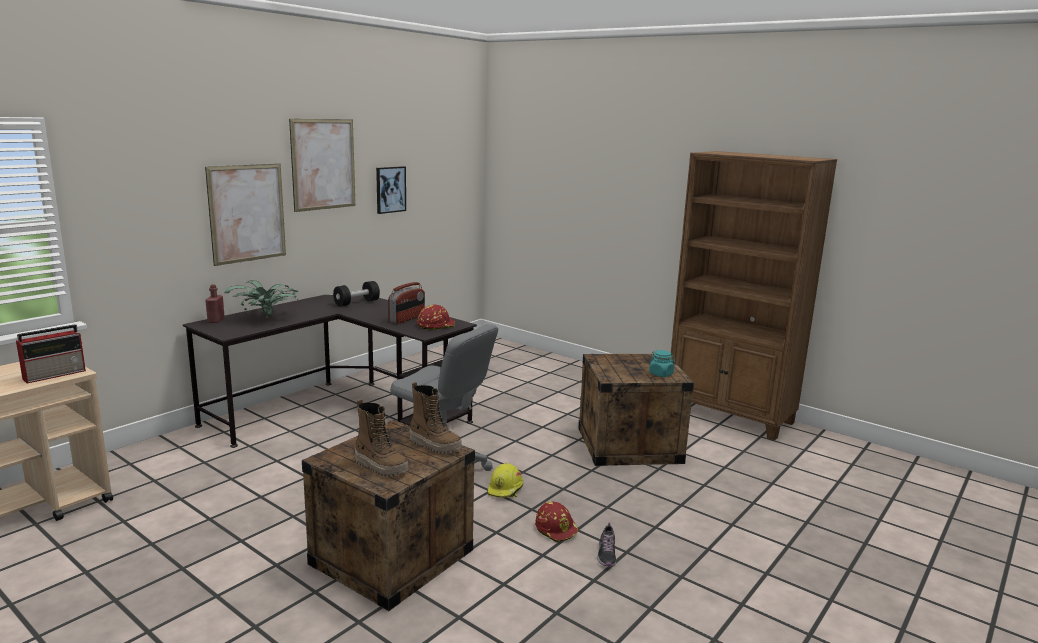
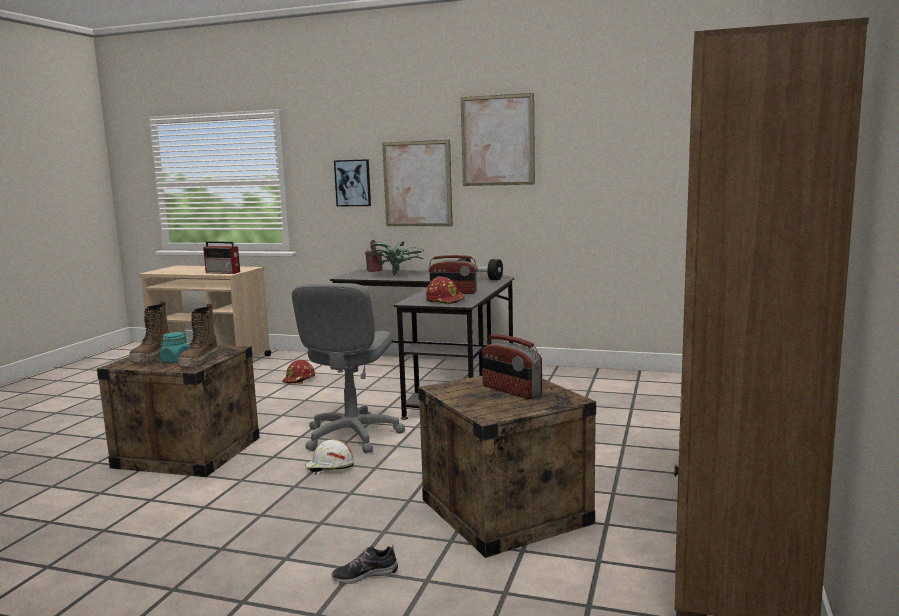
camera: 70 degrees right, 5 degrees down
picture [376,166,406,214] -> picture moved to [334,159,371,206]
yellow hard hat [487,463,523,498] -> white hard hat [305,439,354,475]
red hard hat [535,501,579,542] -> red hard hat moved to [282,360,315,384]
shoe [597,523,616,567] -> shoe moved to [332,544,398,584]
turquoise jar [649,350,675,377] -> turquoise jar moved to [160,332,189,363]
none -> radio [482,334,542,399]

